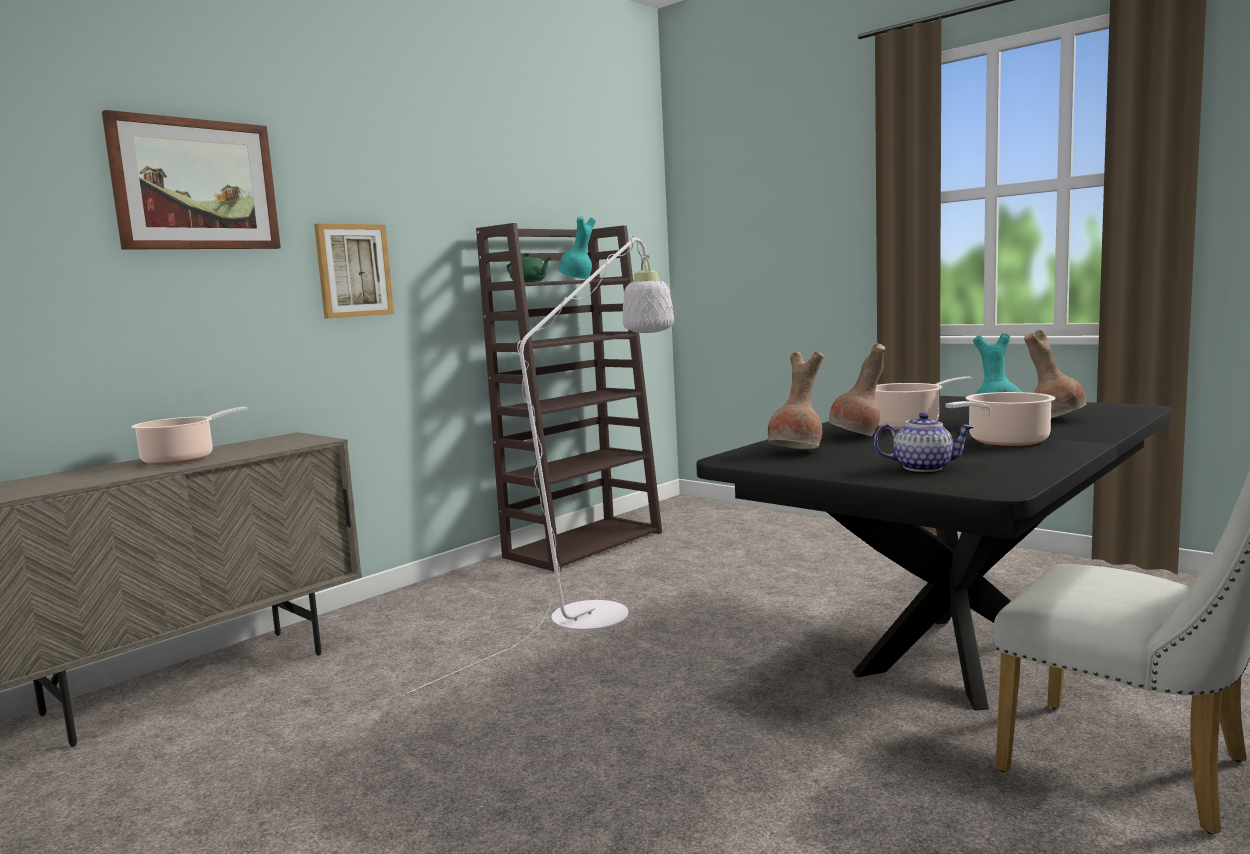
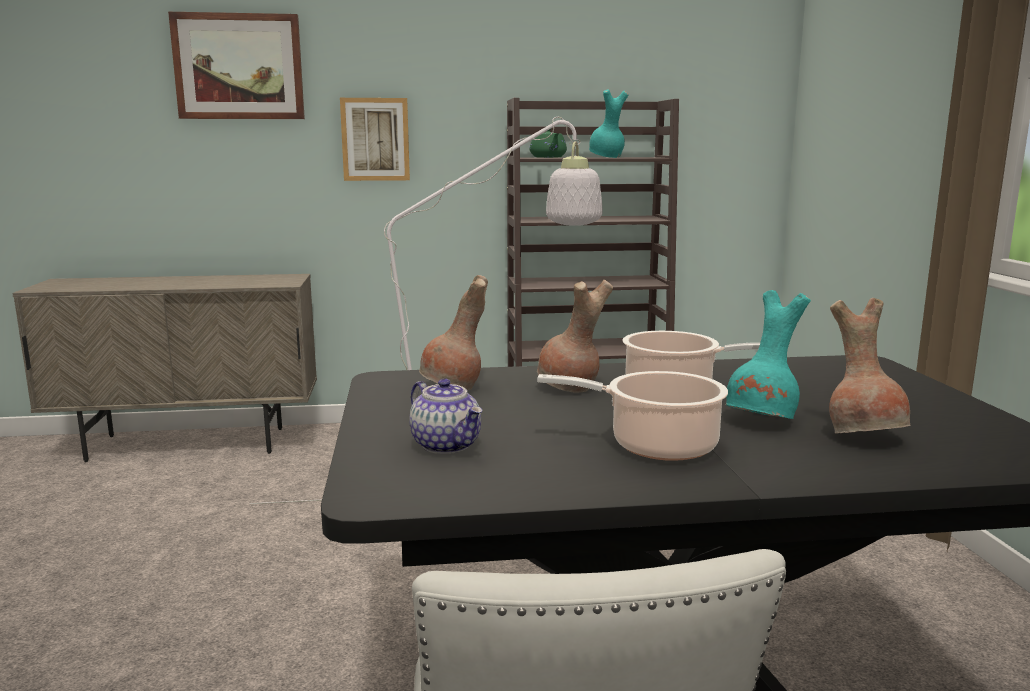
camera: 40 degrees right, 5 degrees up
cooking pot [131,407,247,465] -> none

